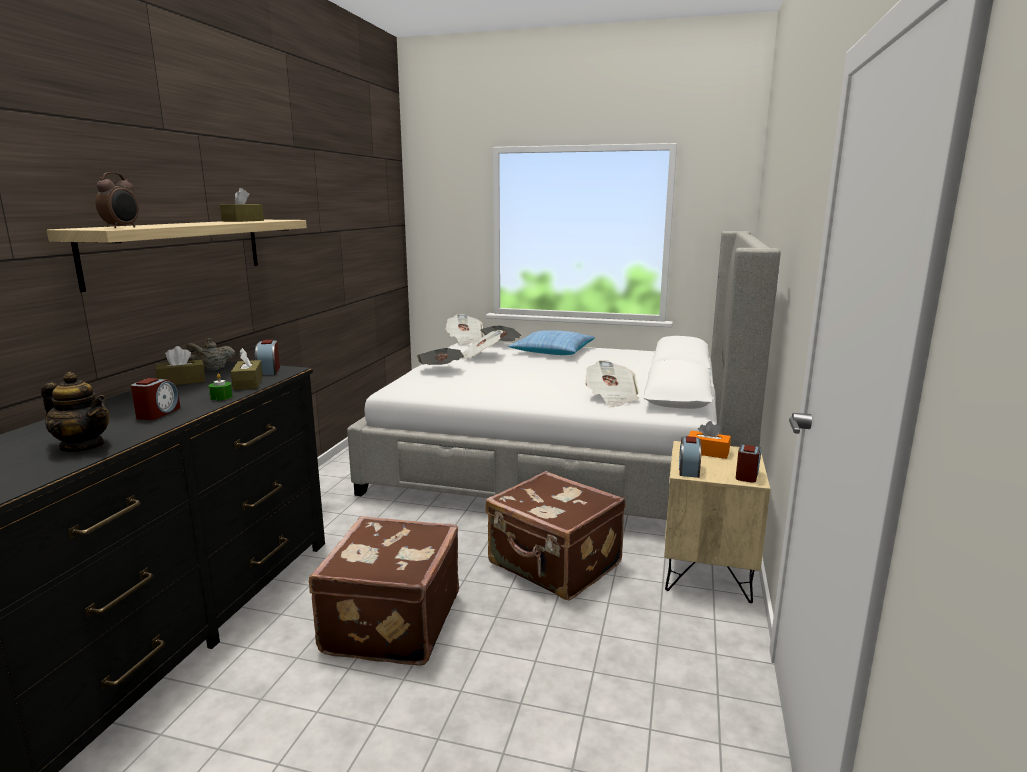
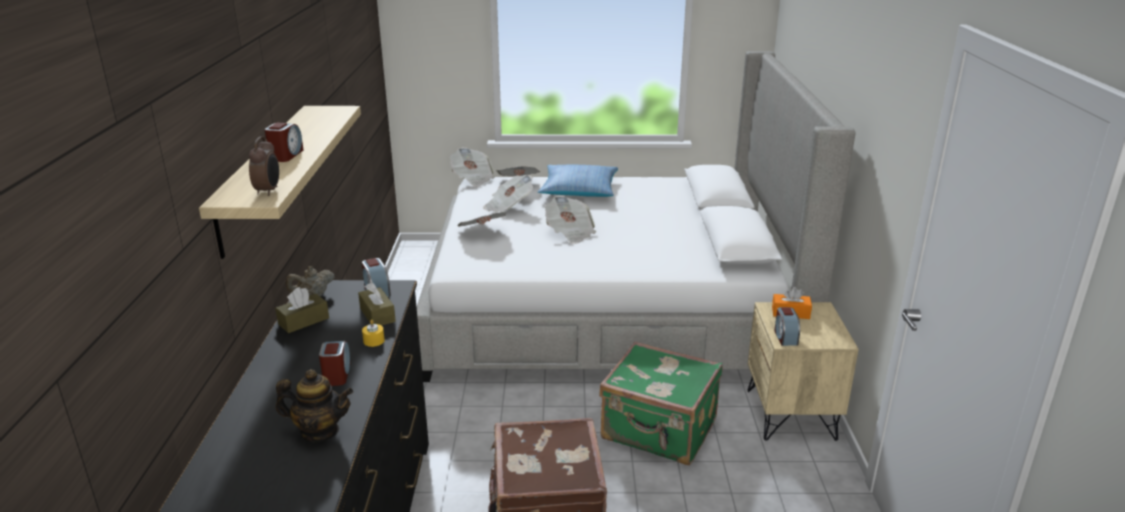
camera: 15 degrees left, 10 degrees up
green candle [209,373,233,401] -> yellow candle [362,319,385,347]
brown tissue box [220,188,264,222] -> none
brown suitcase [486,471,626,600] -> green suitcase [599,341,722,465]
newspaper [585,360,639,407] -> newspaper moved to [545,195,596,244]
alarm clock [736,444,761,483] -> alarm clock moved to [265,123,304,162]

